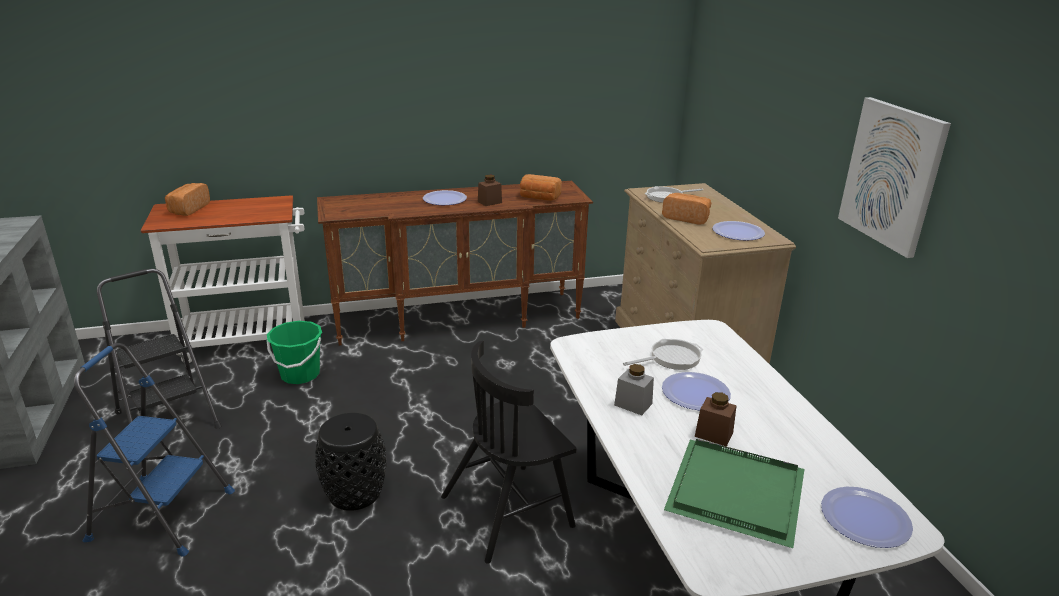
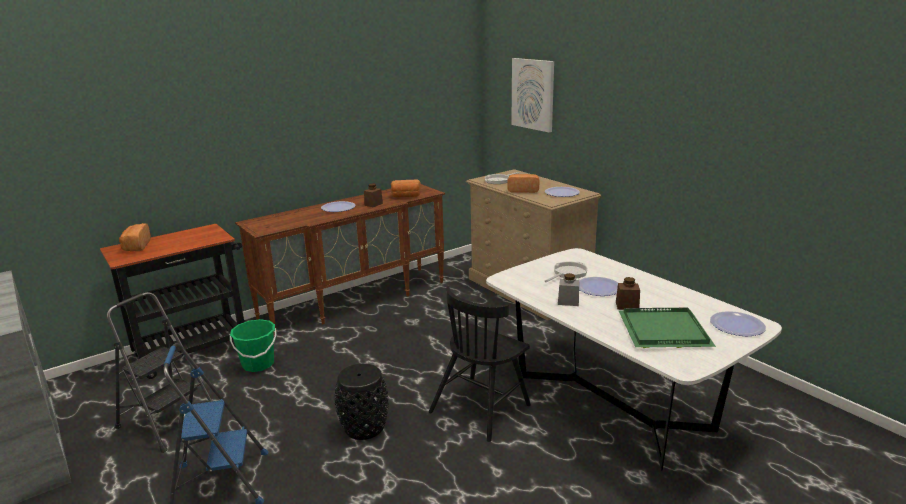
camera: 20 degrees left, 5 degrees down
white cart [141,195,305,363] -> black cart [100,224,244,379]
picture [838,97,951,258] -> picture moved to [511,58,554,132]

